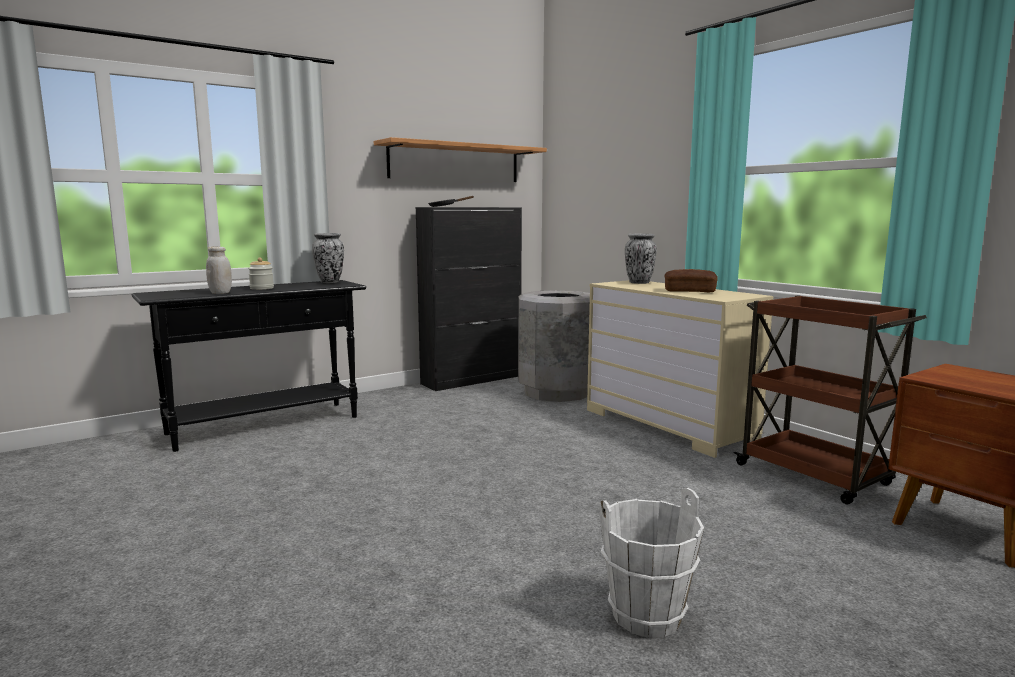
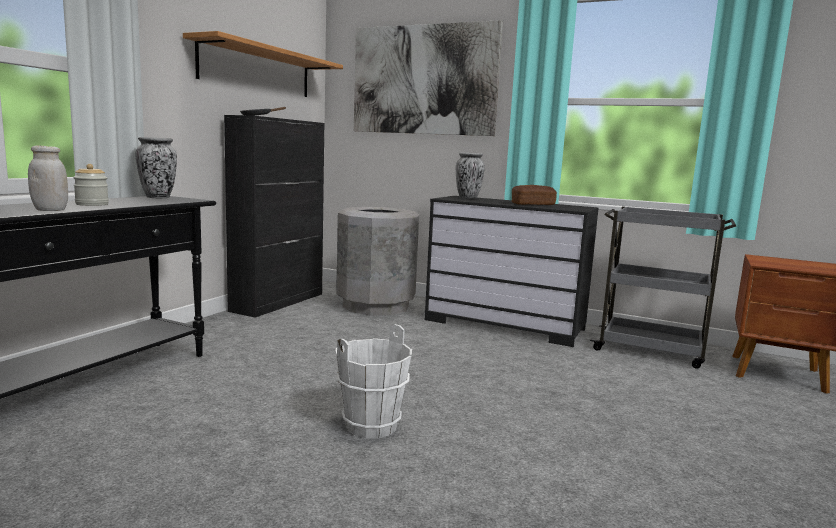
camera: 30 degrees left, 0 degrees up
beige dresser [587,280,773,458] -> black dresser [425,196,599,347]
white bucket [600,488,704,638] -> white bucket moved to [335,324,412,439]
brown cart [733,295,927,504] -> grey cart [590,206,736,369]
none -> picture [354,20,503,136]

